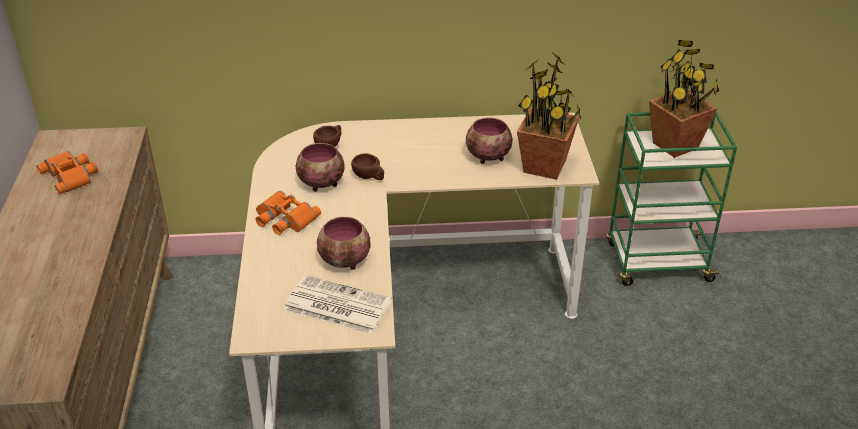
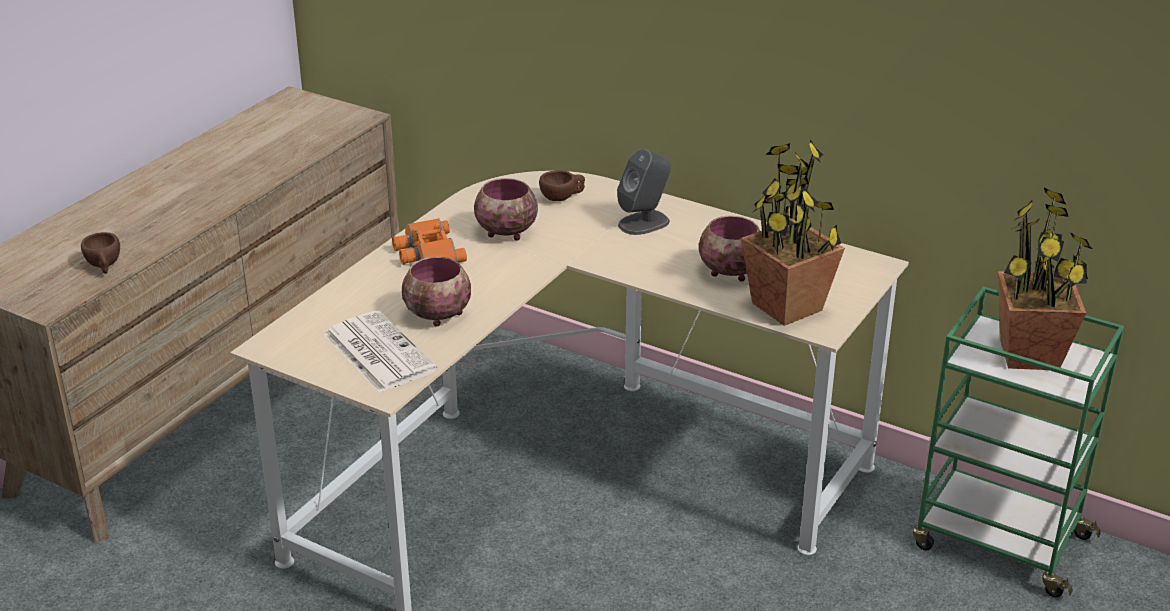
camera: 35 degrees right, 5 degrees down
orange binoculars [37,151,98,194] -> none
brown cup [351,153,384,180] -> brown cup moved to [81,232,120,274]
none -> grey speaker [617,149,671,235]

